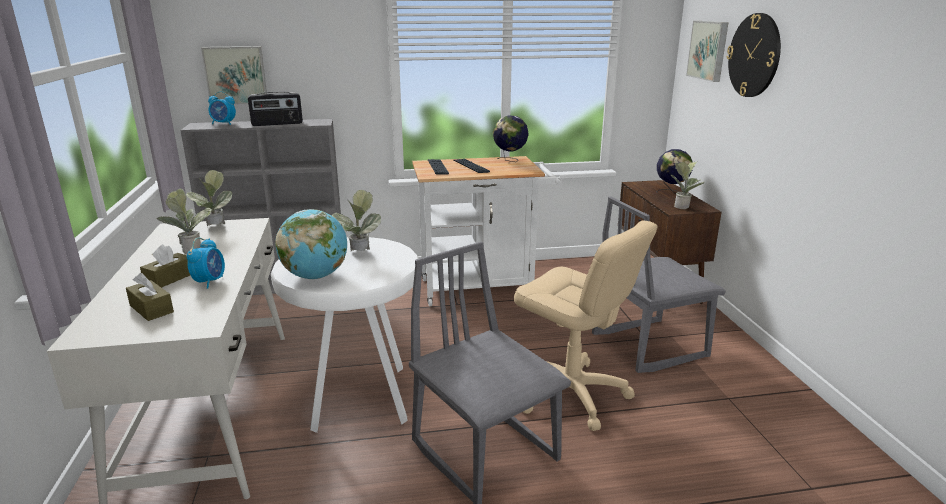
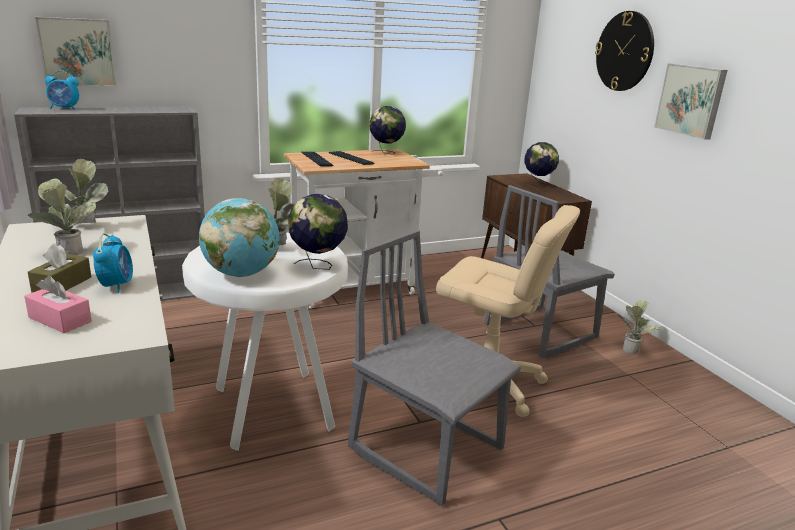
camera: 15 degrees left, 0 degrees up
brown tissue box [126,273,174,321] -> pink tissue box [24,276,92,333]
radio [248,92,303,126] -> none
potted plant [671,161,704,209] -> potted plant moved to [618,300,660,354]
picture [686,21,728,82] -> picture moved to [654,63,727,140]
none -> globe [288,194,348,270]

